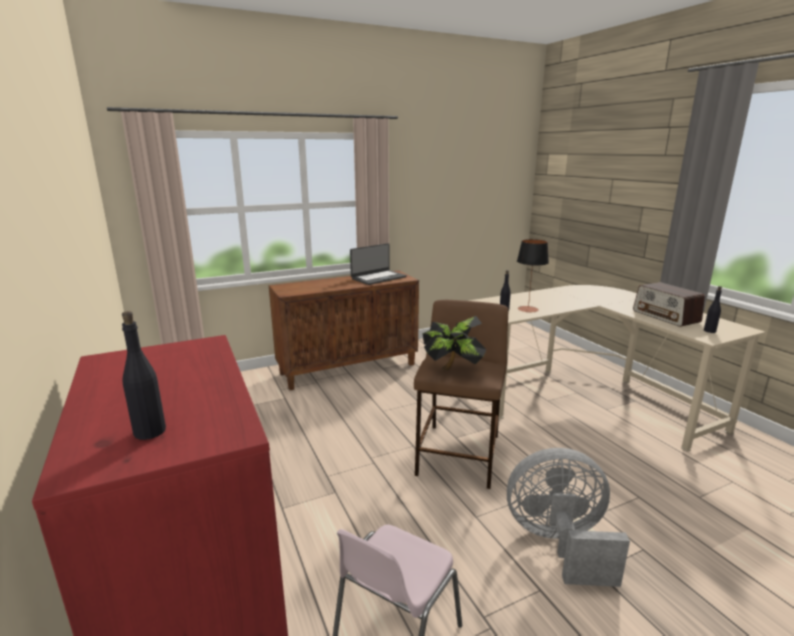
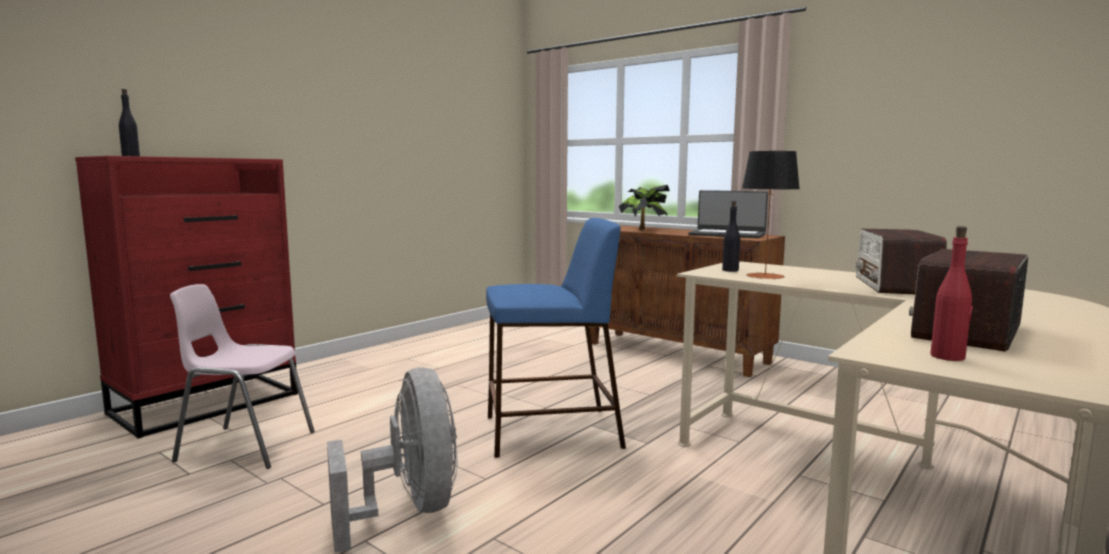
camera: 65 degrees right, 10 degrees down
brown stool [414,300,508,489] -> blue stool [486,218,626,458]
potted plant [423,316,487,370] -> potted plant moved to [619,185,670,230]
black bottle [704,286,722,333] -> red bottle [930,226,973,361]
none -> radio [855,229,947,294]

